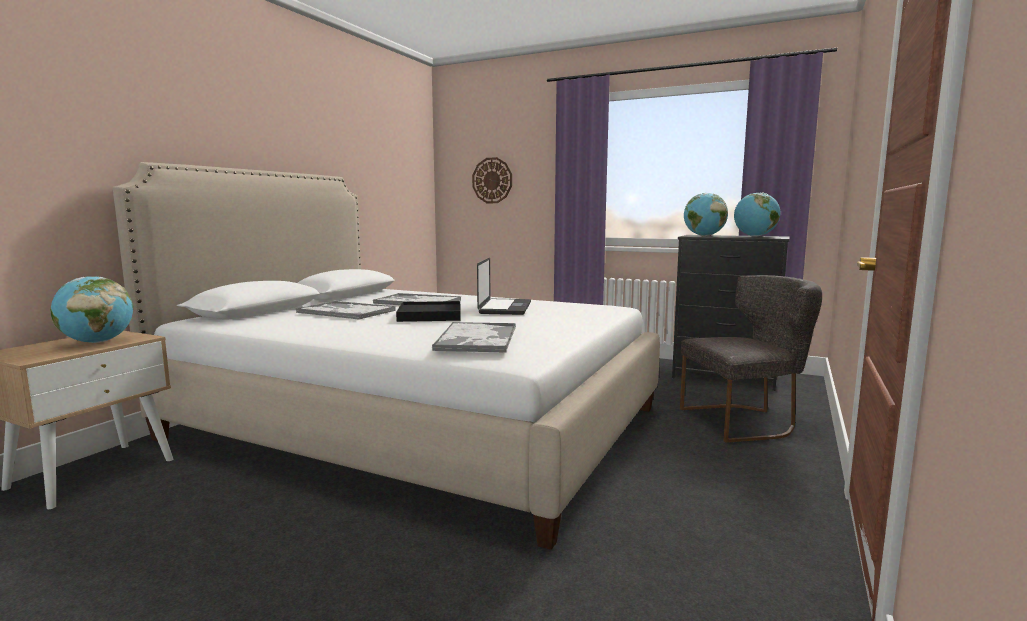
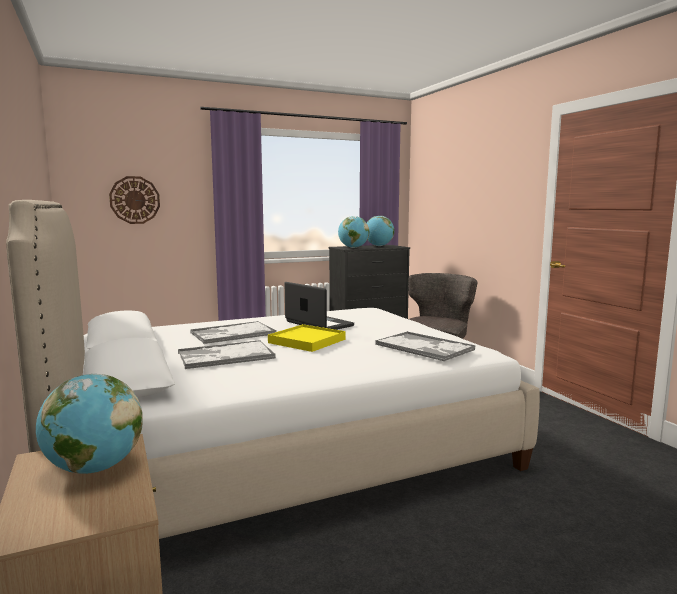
camera: 50 degrees left, 0 degrees up
black tray [396,301,460,322] -> yellow tray [268,324,346,352]

